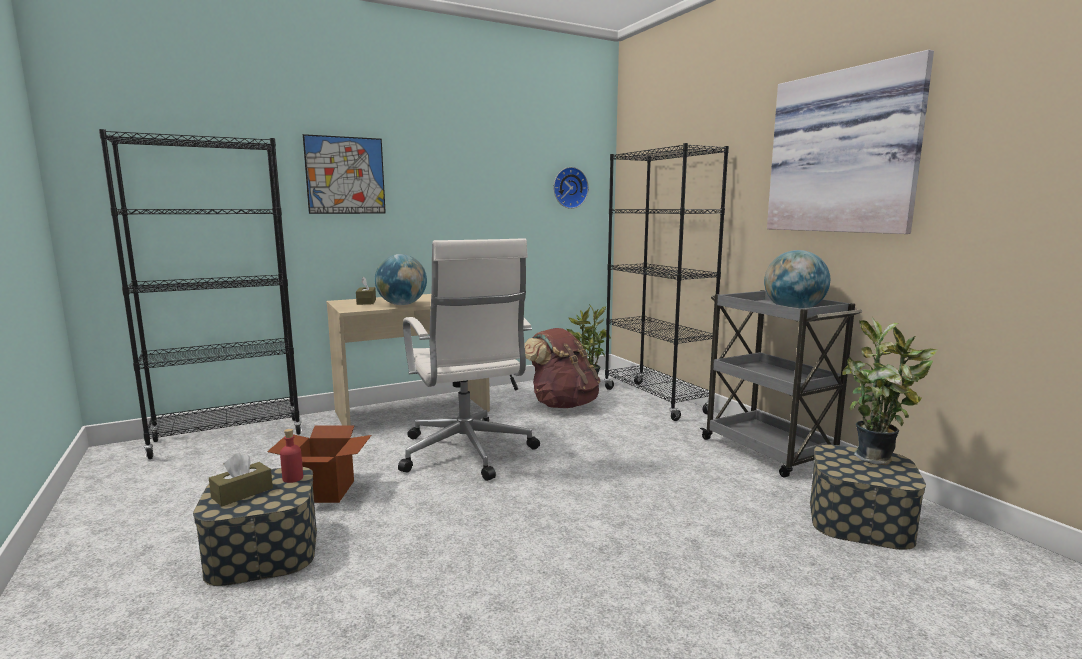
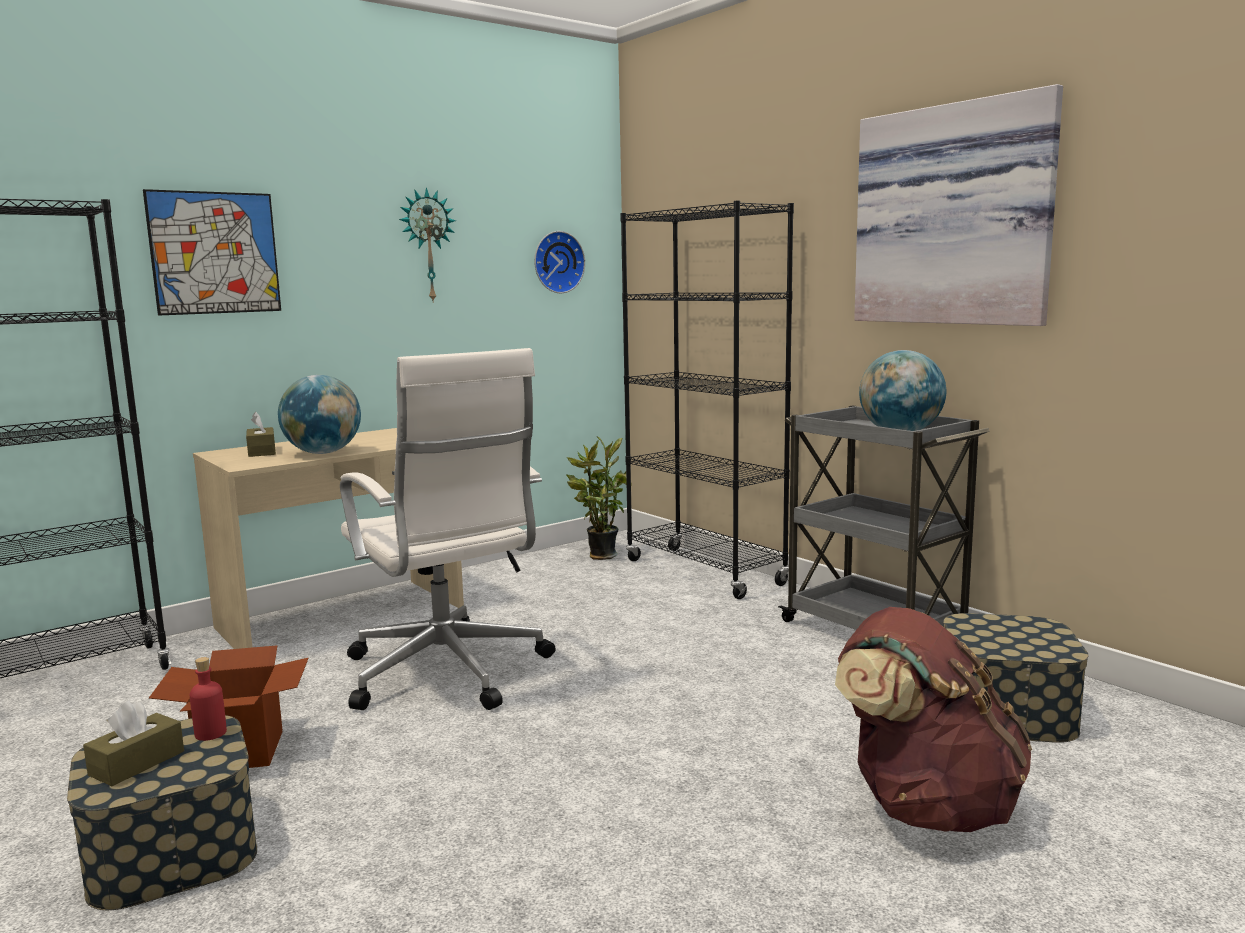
camera: 10 degrees left, 0 degrees up
brown backpack [525,328,600,408] -> brown backpack moved to [835,607,1032,832]
potted plant [842,317,938,465] -> none
none -> wall clock [399,187,456,303]

